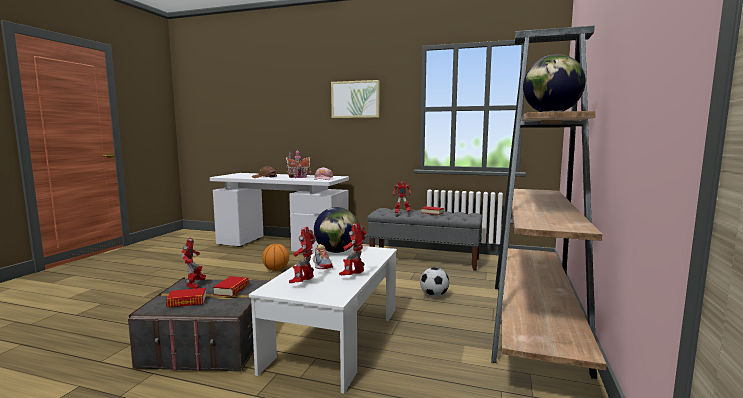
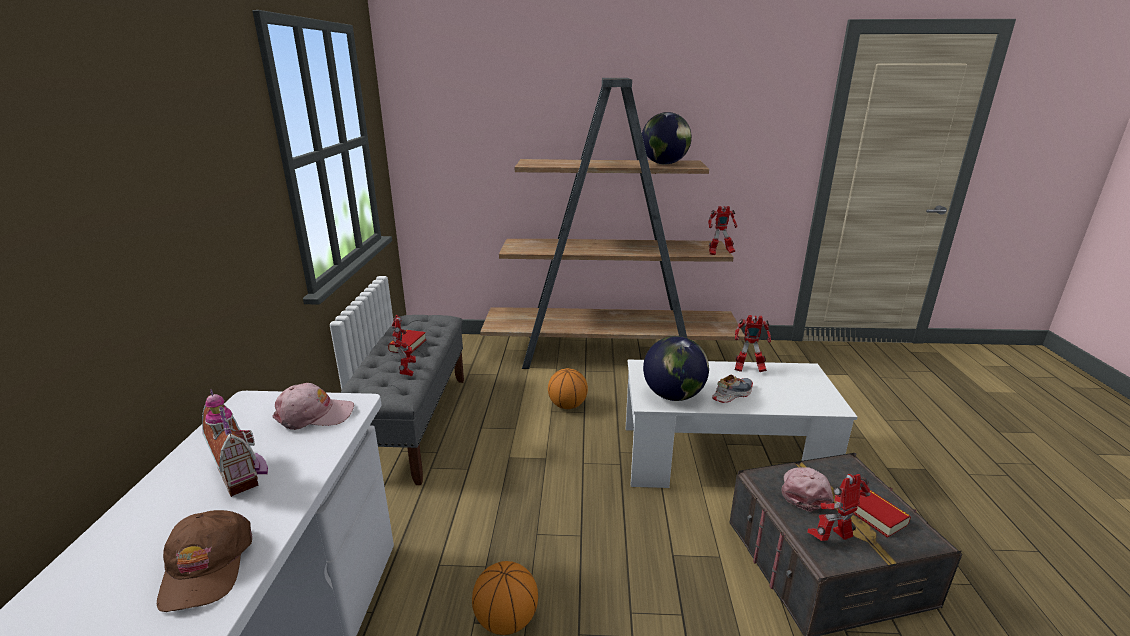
camera: 105 degrees left, 15 degrees up
book [213,276,249,297] -> pink cap [781,467,834,512]
toy robot [289,227,316,283] -> toy robot moved to [708,206,737,255]
picture [331,80,379,118] -> none
football [420,267,449,297] -> basketball [548,368,588,409]

